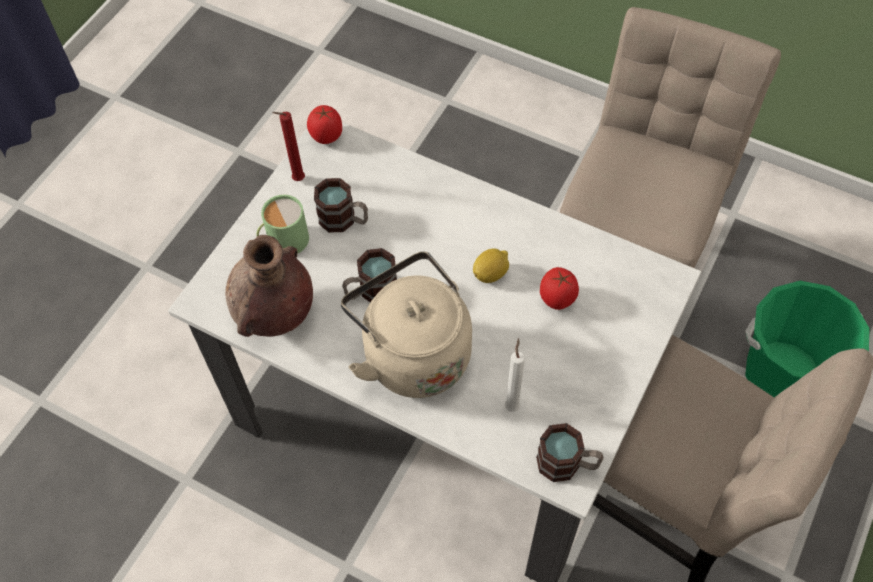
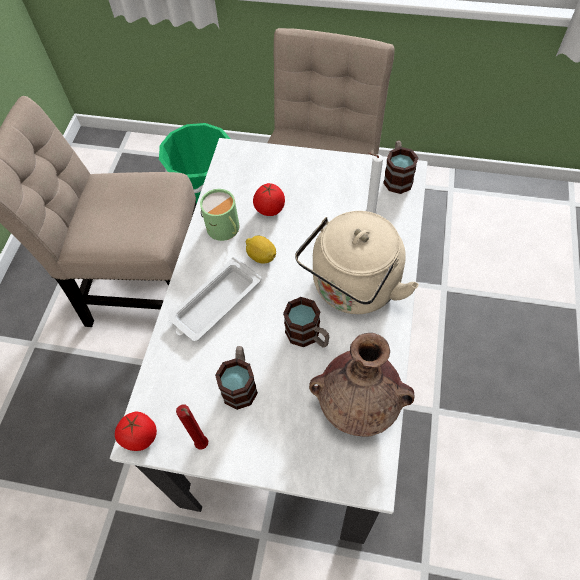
camera: 105 degrees left, 0 degrees up
green mug [256,195,309,254] -> green mug moved to [200,189,240,241]
none -> white tray [168,257,262,341]

